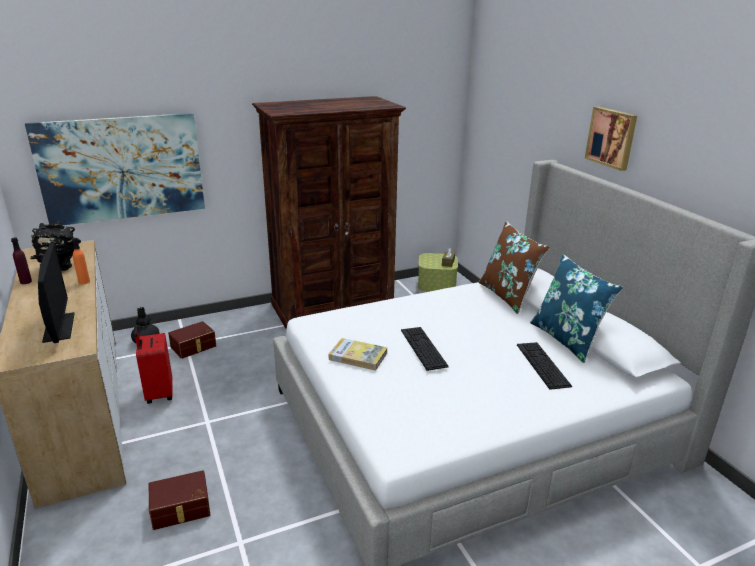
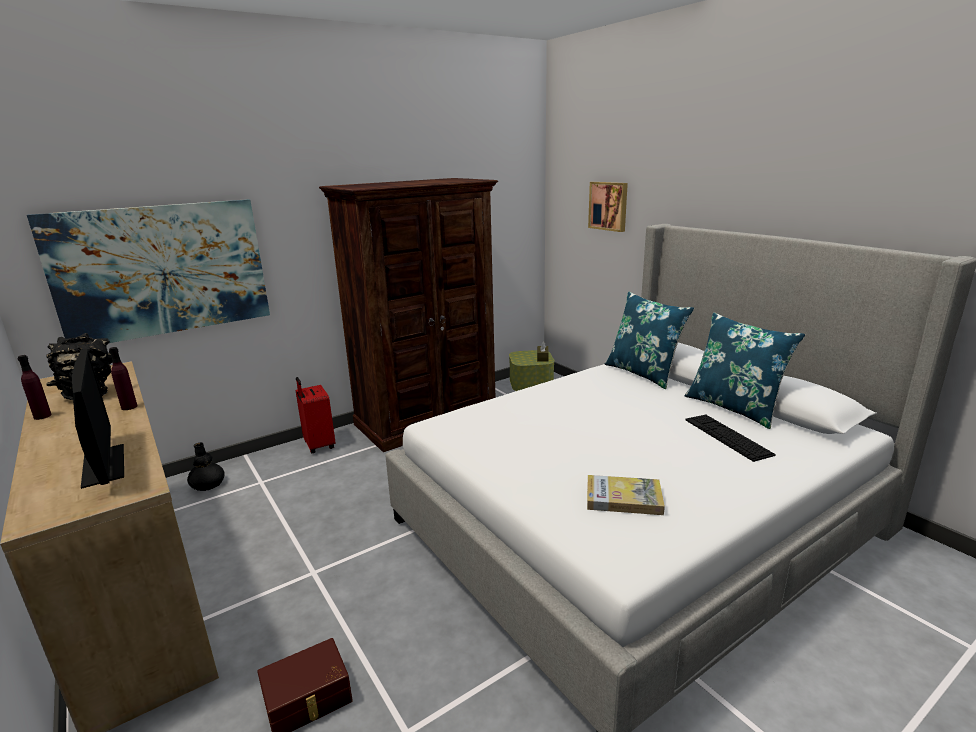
camera: 10 degrees left, 5 degrees down
orange bottle [72,238,90,284] -> purple bottle [109,347,138,410]
red suitcase [134,326,173,404] -> red suitcase moved to [295,377,335,453]
brown storage box [168,321,216,359] -> none
book [329,338,387,371] -> book moved to [587,475,665,515]
keyboard [401,327,449,371] -> none
brown pillow [479,221,550,314] -> blue pillow [605,292,694,389]
picture [585,107,637,171] -> picture moved to [588,182,628,232]

